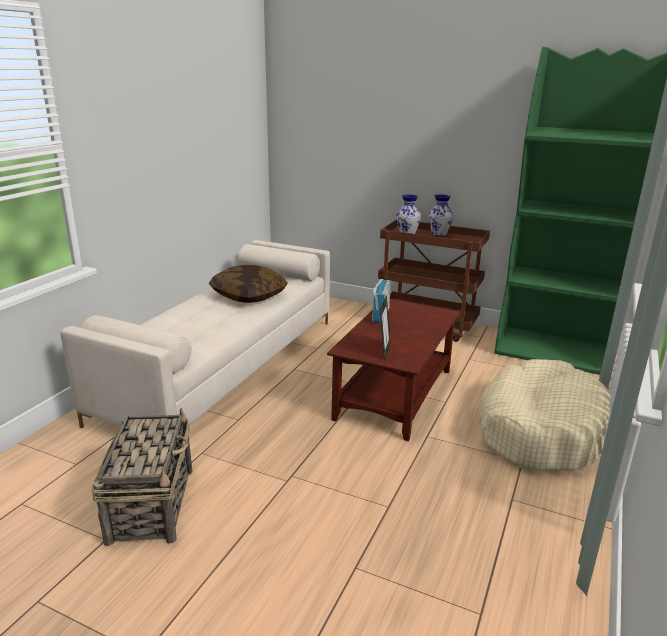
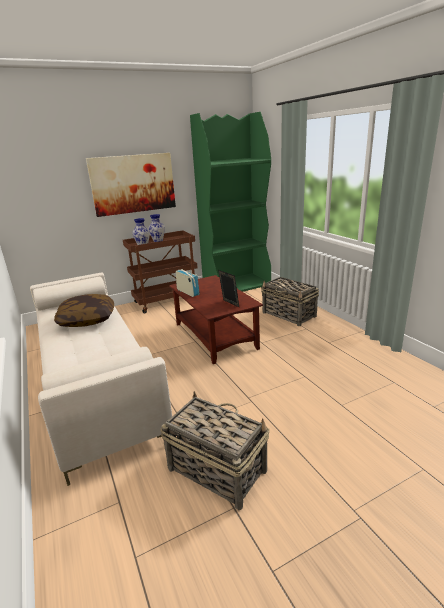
camera: 50 degrees left, 0 degrees up
beige dog bed [479,359,610,471] -> basket [261,277,319,326]
none -> picture [86,153,176,217]

